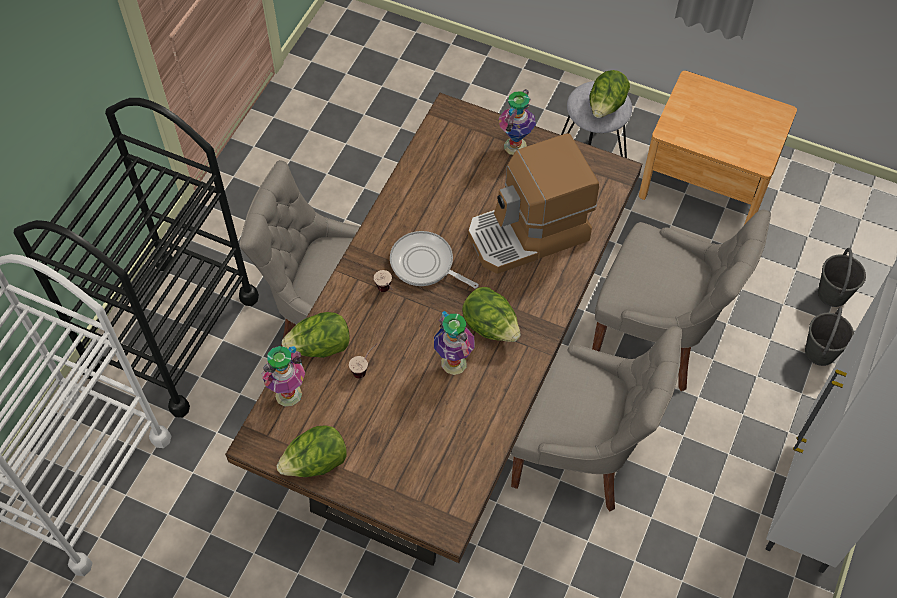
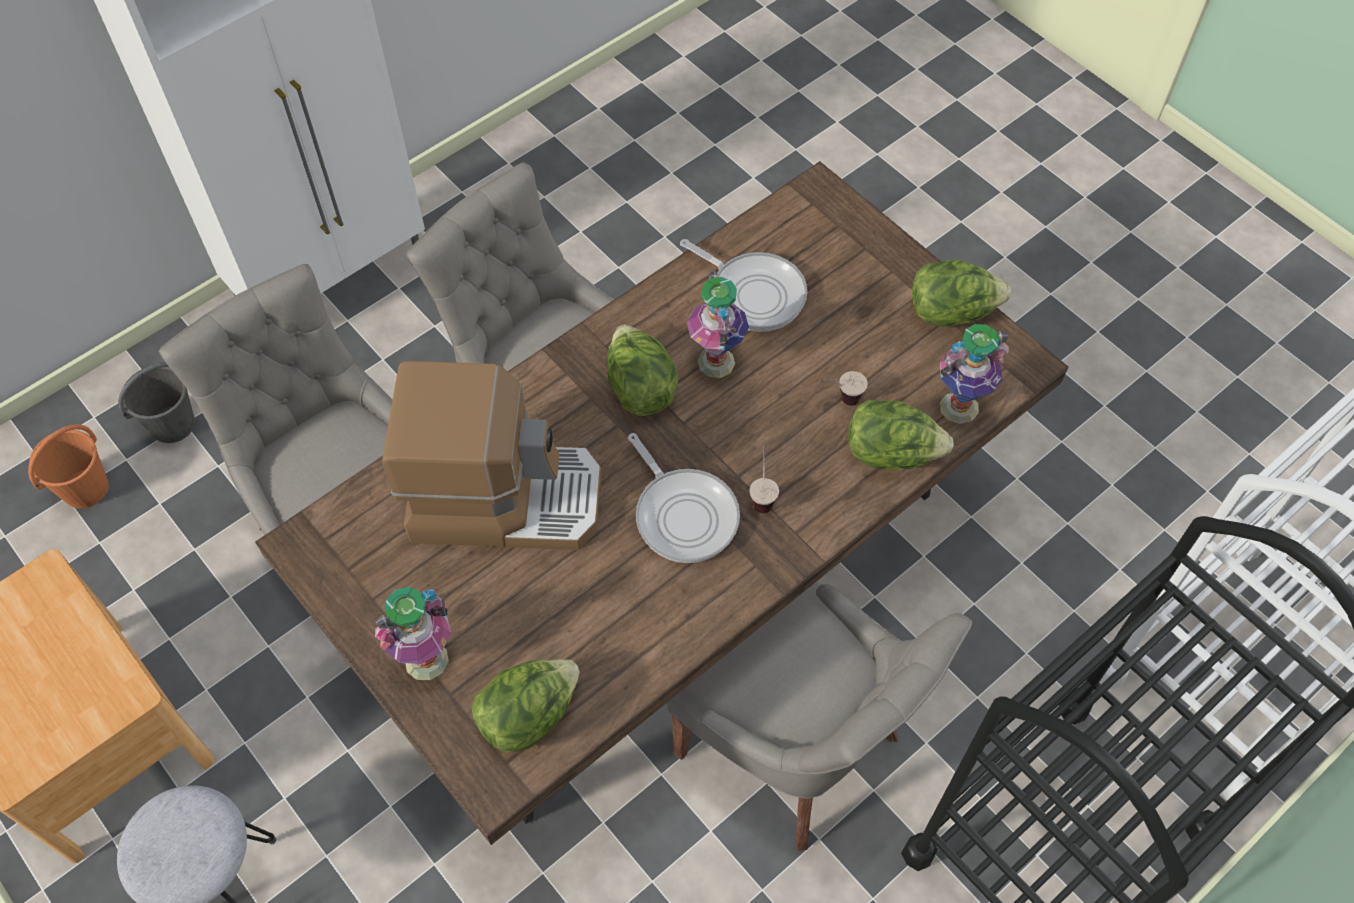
camera: 155 degrees left, 0 degrees up
lettuce [589,70,630,118] -> lettuce moved to [472,659,580,752]
grey bucket [818,248,866,307] -> orange bucket [28,424,109,508]
none -> frying pan [680,239,807,332]

